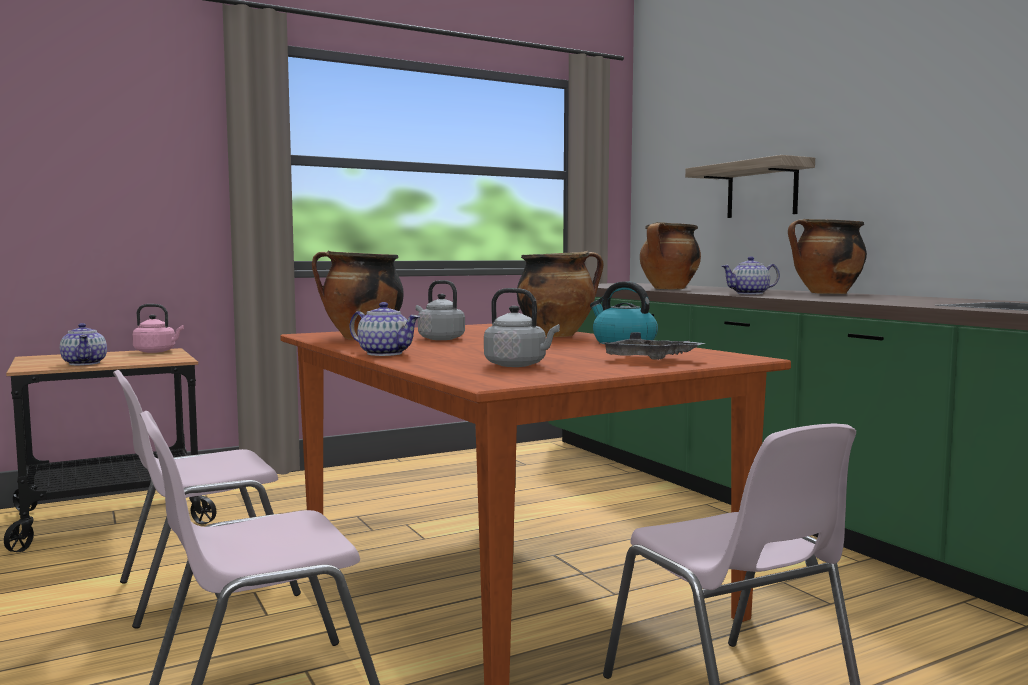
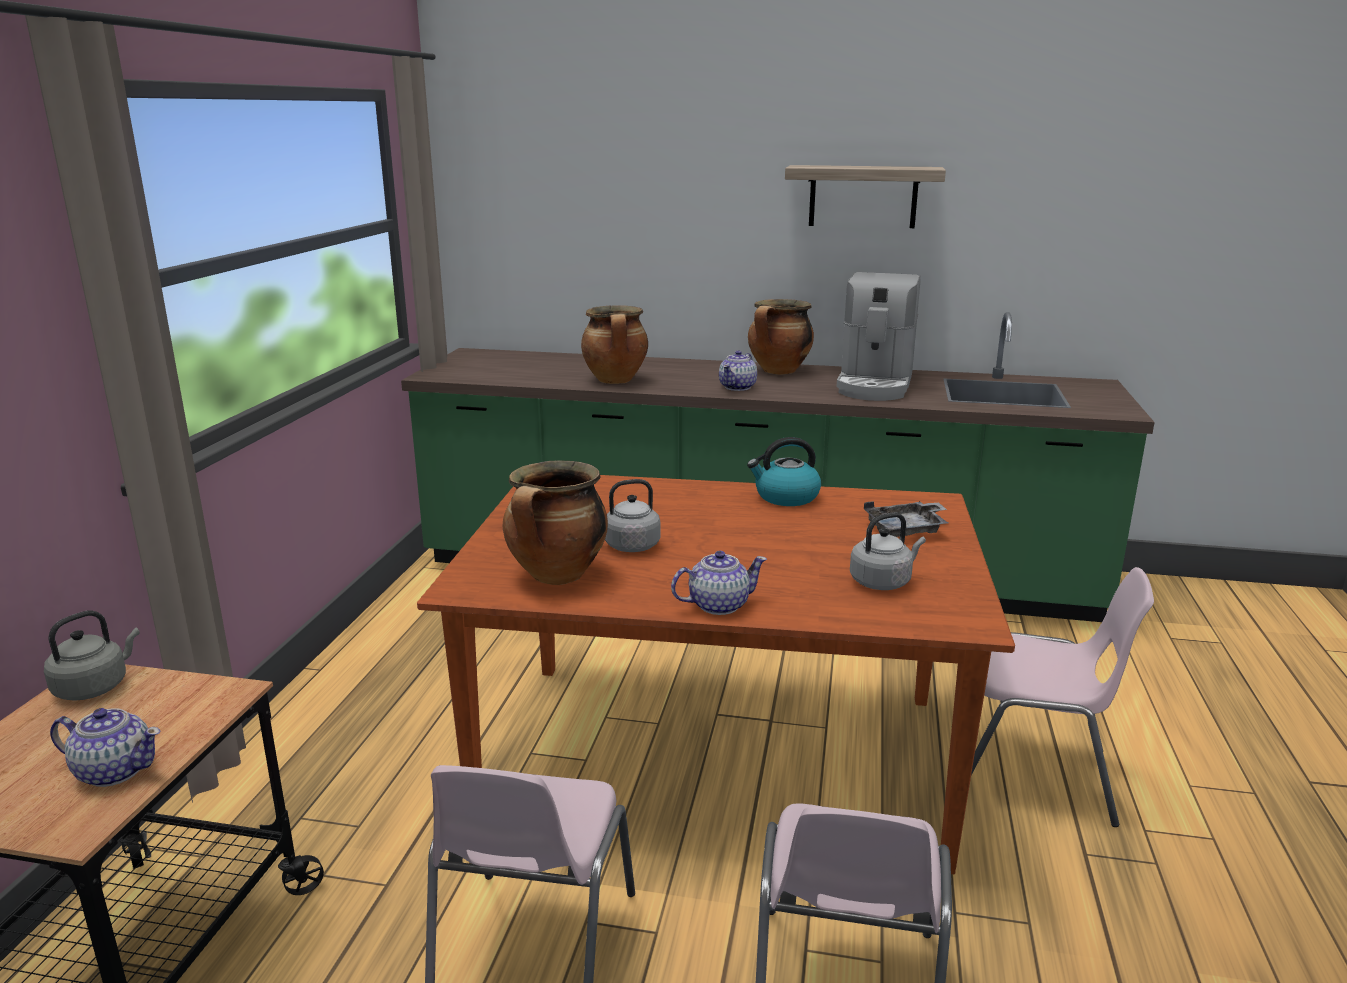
camera: 50 degrees left, 15 degrees up
pink kettle [132,304,184,353] -> grey kettle [44,610,140,701]
cooking pot [517,251,603,337] -> none
shelf [685,155,815,218] -> shelf moved to [785,165,946,228]
none -> coffee machine [836,272,920,401]

